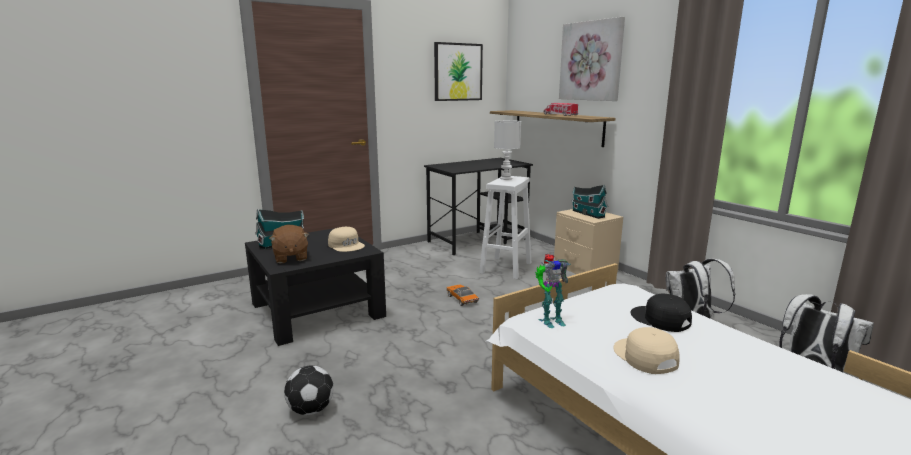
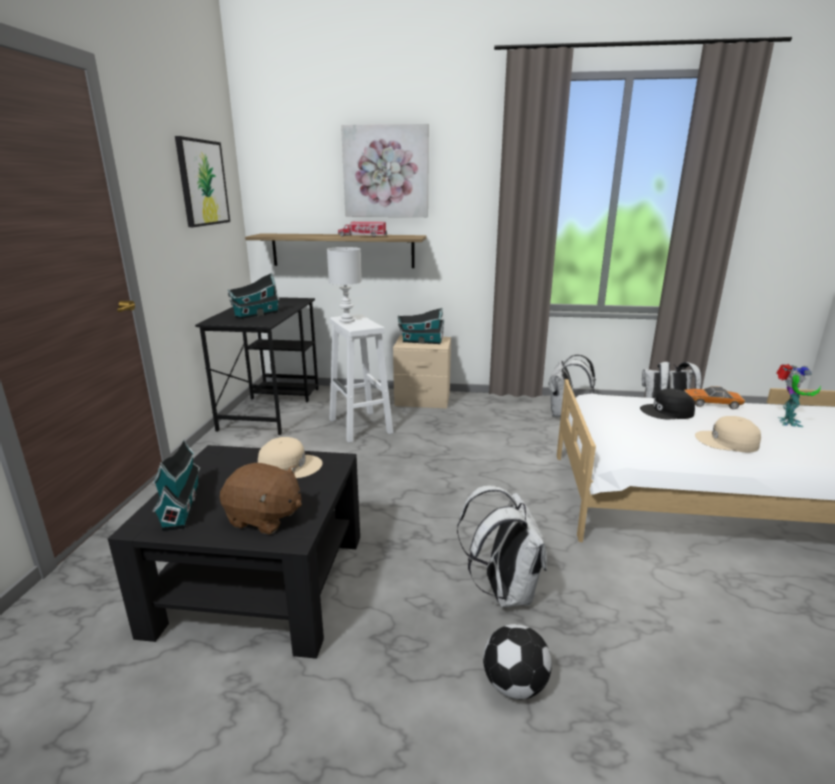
camera: 50 degrees left, 5 degrees up
toy car [446,284,479,306] -> toy car moved to [684,386,745,409]
toy robot [535,254,571,328] -> toy robot moved to [777,364,821,427]
none -> toy house [228,273,280,319]
none -> white backpack [457,486,547,607]

